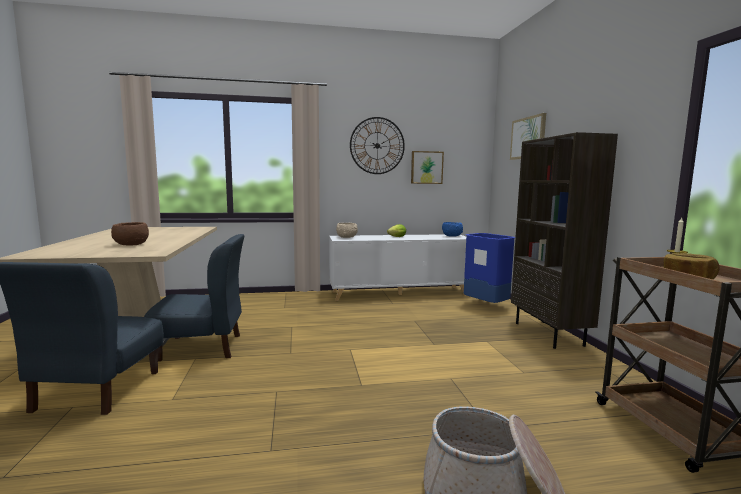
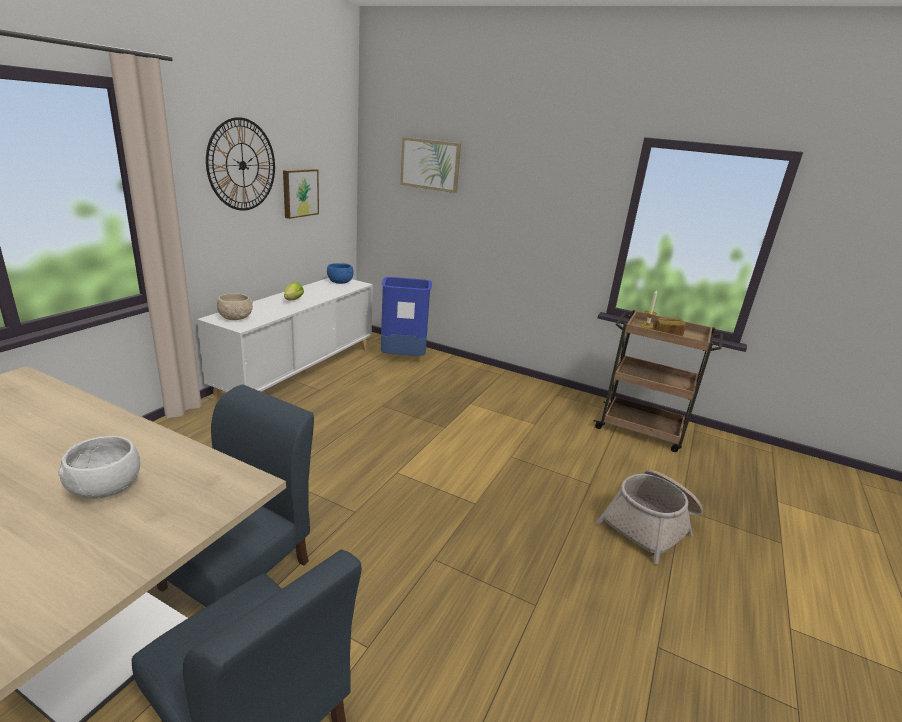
camera: 55 degrees left, 15 degrees up
brown bowl [111,222,149,246] -> white bowl [58,436,140,499]
brown bookcase [511,132,618,349] -> none

